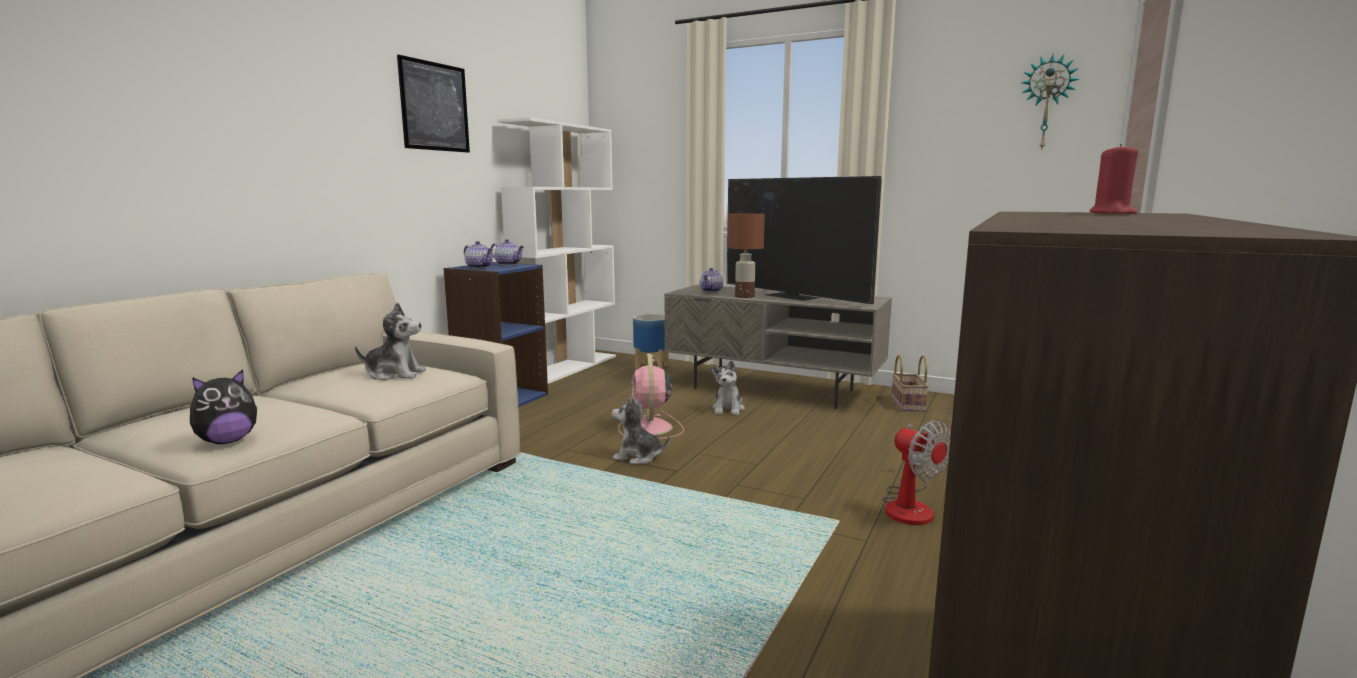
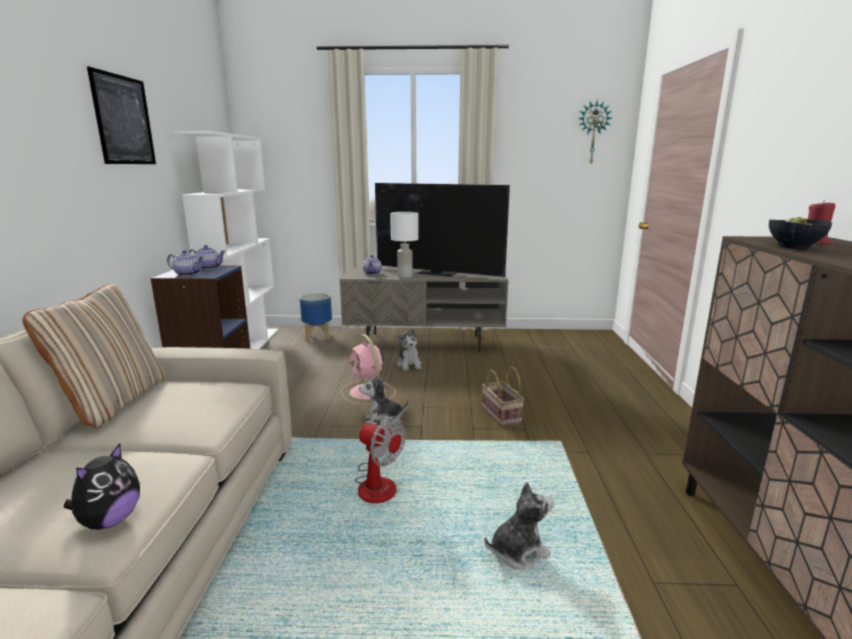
camera: 25 degrees left, 5 degrees up
plush toy [355,302,426,380] -> plush toy moved to [484,482,554,569]
brown table lamp [728,213,765,298] -> white table lamp [390,212,419,278]
fan [882,421,951,525] -> fan moved to [355,412,406,503]
basket [892,355,929,412] -> basket moved to [482,367,524,426]
none -> beige pillow [22,284,167,428]
none -> bowl [769,217,832,249]

